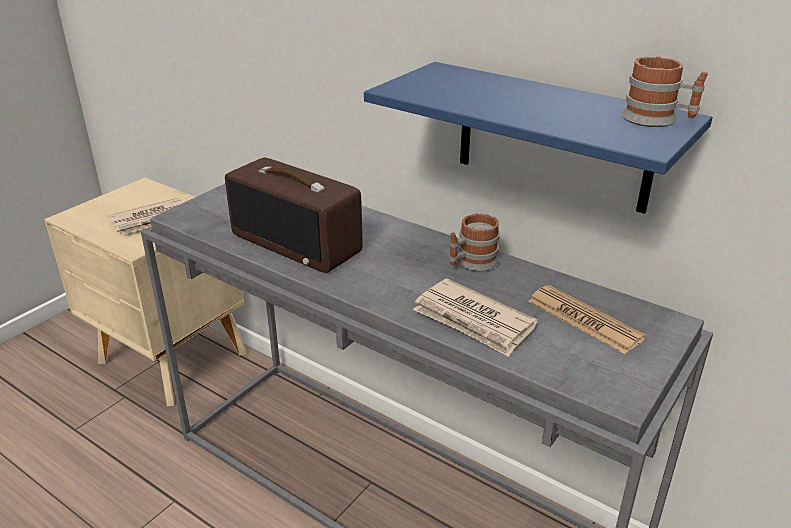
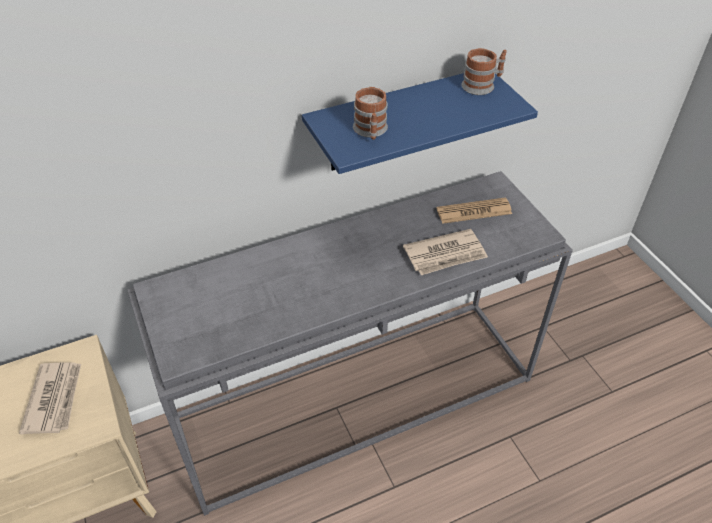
camera: 60 degrees left, 15 degrees up
radio [225,157,363,273] -> none
mug [449,213,500,271] -> mug moved to [353,87,388,140]

